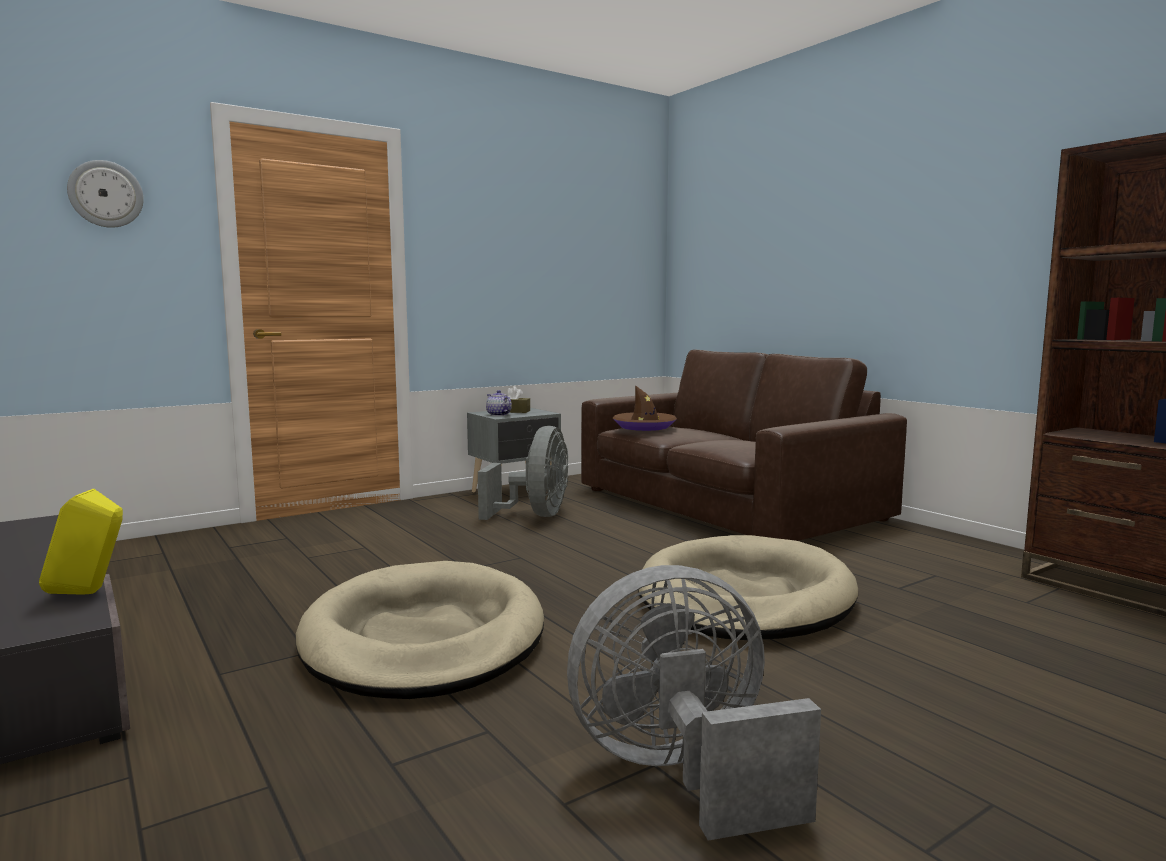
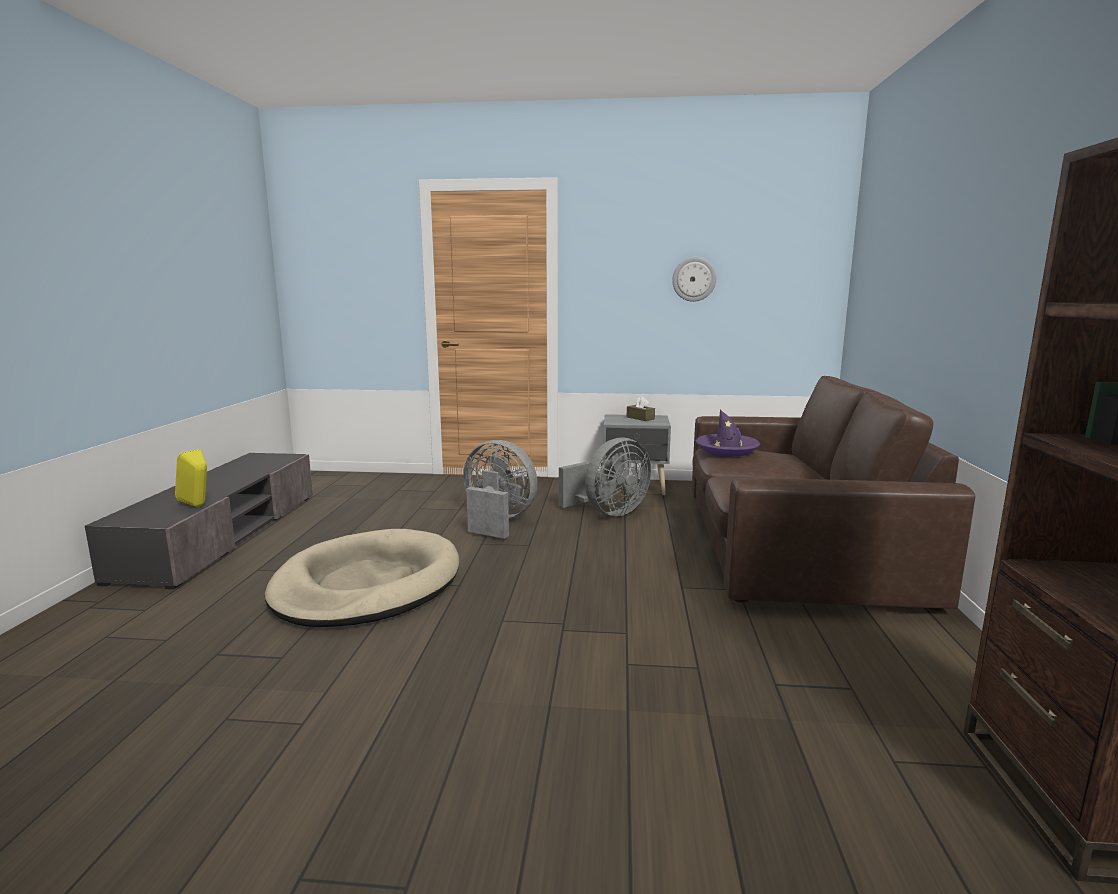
camera: 40 degrees right, 5 degrees up
wall clock [67,160,144,228] -> wall clock moved to [672,257,716,302]
teapot [486,390,512,416] -> none
grey fan [567,565,821,841] -> grey fan moved to [463,440,538,539]
brown hat [613,385,677,431] -> purple hat [695,410,761,457]
beige dog bed [638,535,858,640] -> none

